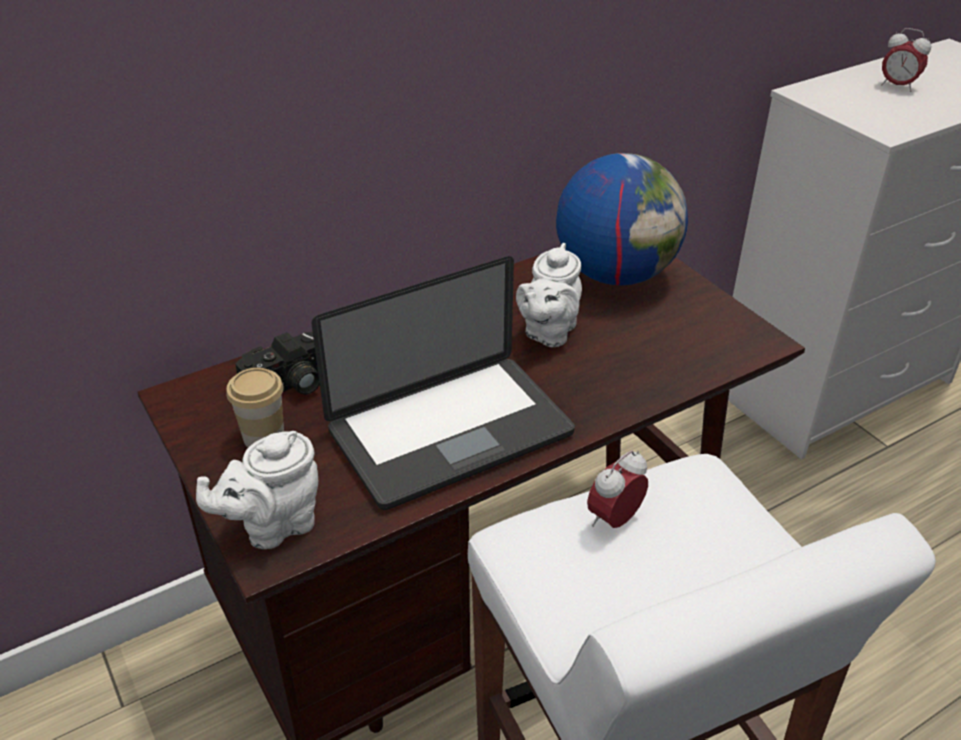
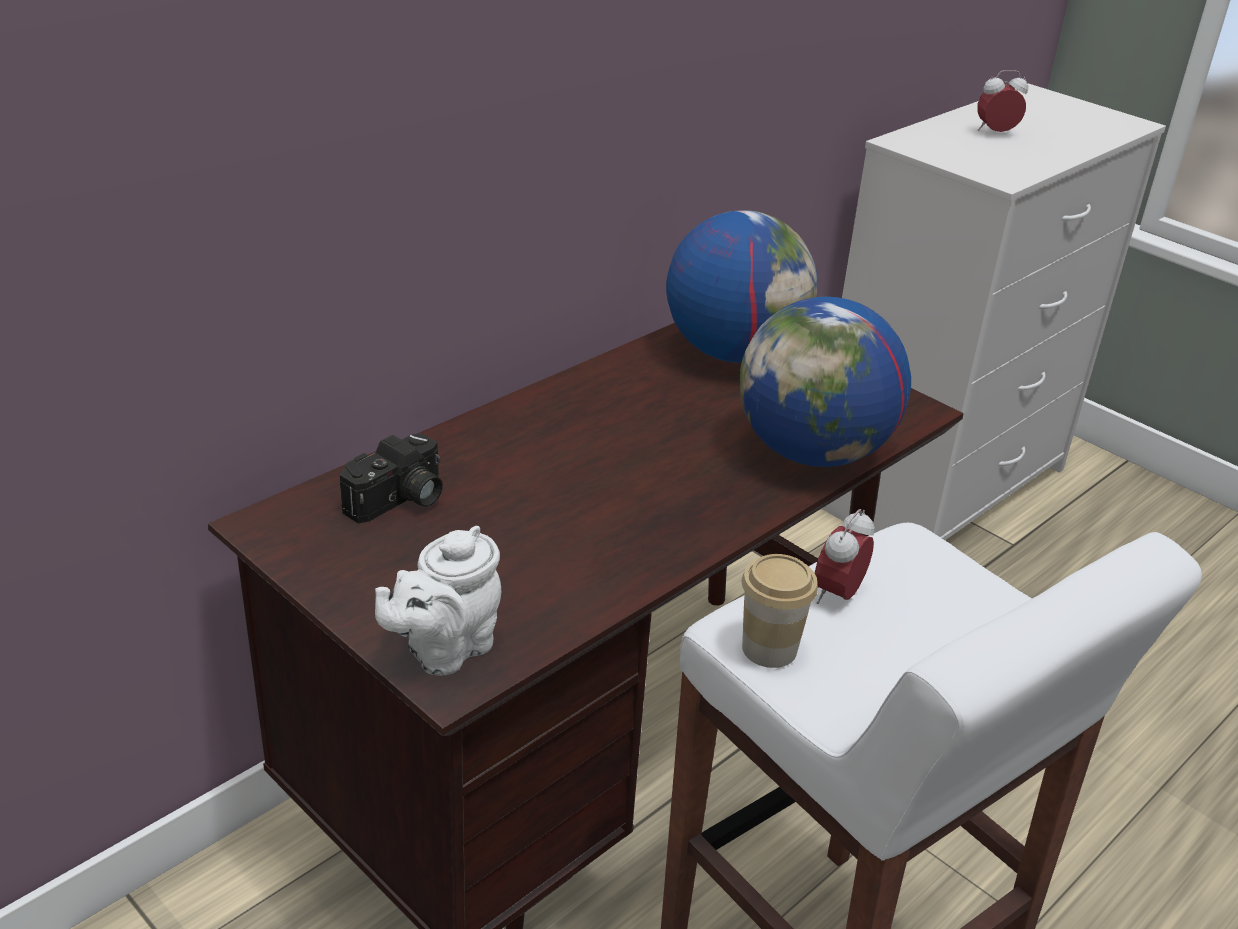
camera: 15 degrees left, 5 degrees down
cup [226,368,284,448] -> cup moved to [742,554,818,668]
laptop [311,256,575,510] -> none
white teapot [516,243,582,347] -> none
alarm clock [881,28,931,92] -> alarm clock turned 150 degrees clockwise [977,70,1028,132]
none -> globe [740,297,911,467]

